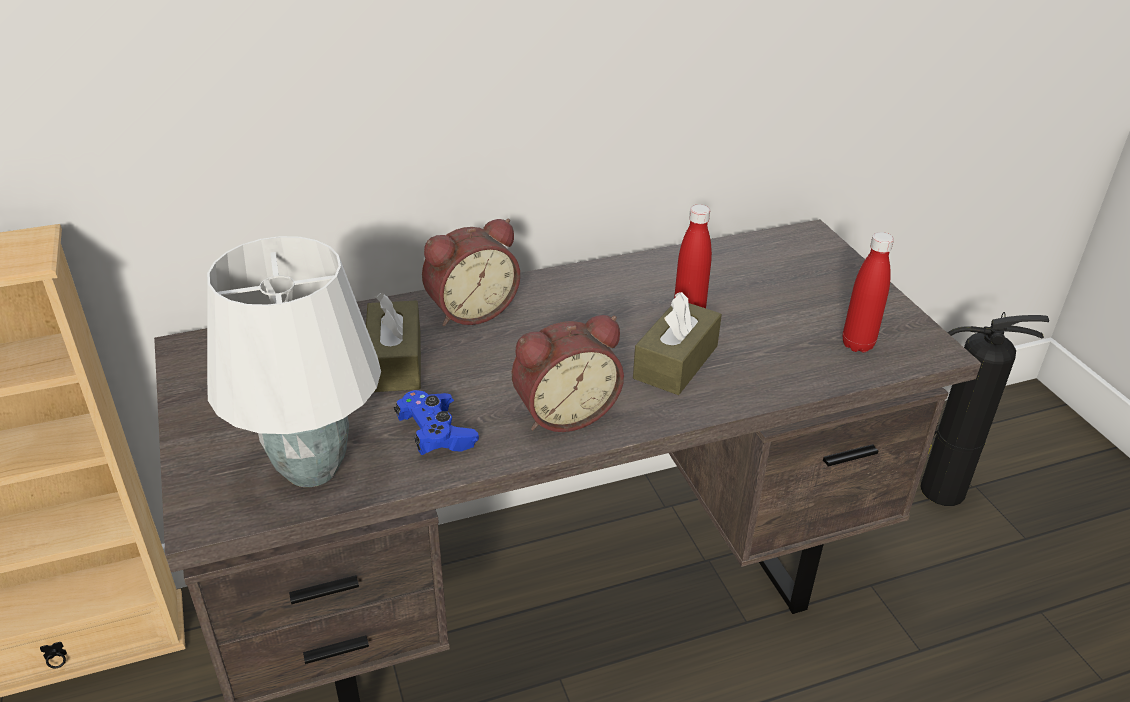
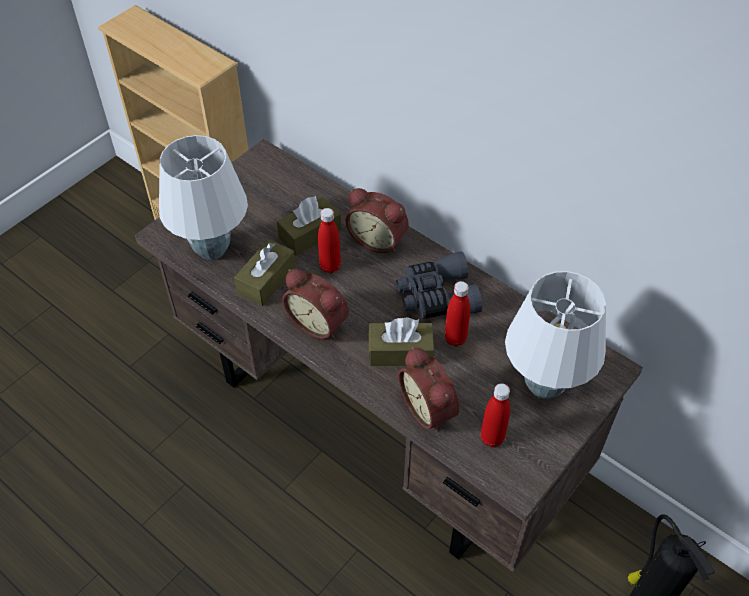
camera: 60 degrees right, 15 degrees up
blue game controller [394,390,479,455] -> brown tissue box [234,239,296,306]
none -> red bottle [318,208,341,274]
none -> grey binoculars [396,251,482,319]
none -> alarm clock [398,347,459,432]
none -> white table lamp [505,271,606,399]

